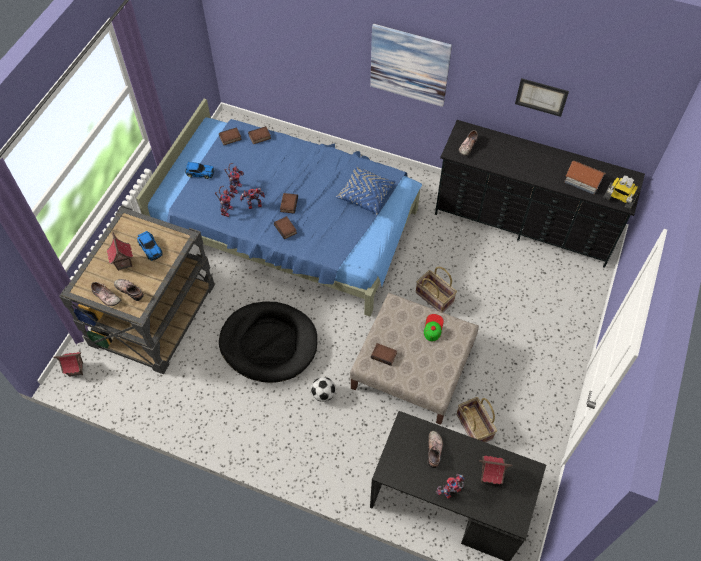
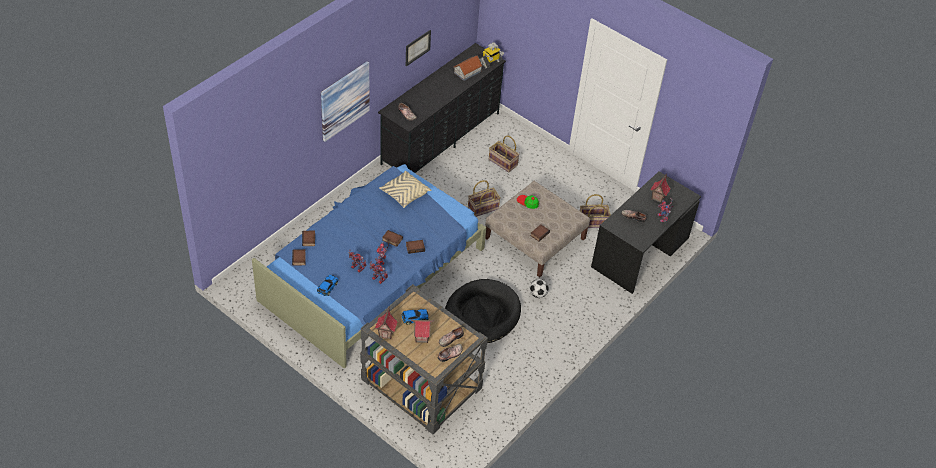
camera: 75 degrees left, 10 degrees down
toy house [53,352,83,377] -> toy house moved to [375,306,398,339]
blue pillow [336,166,396,215] -> beige pillow [379,171,432,208]
none -> basket [489,136,520,173]

